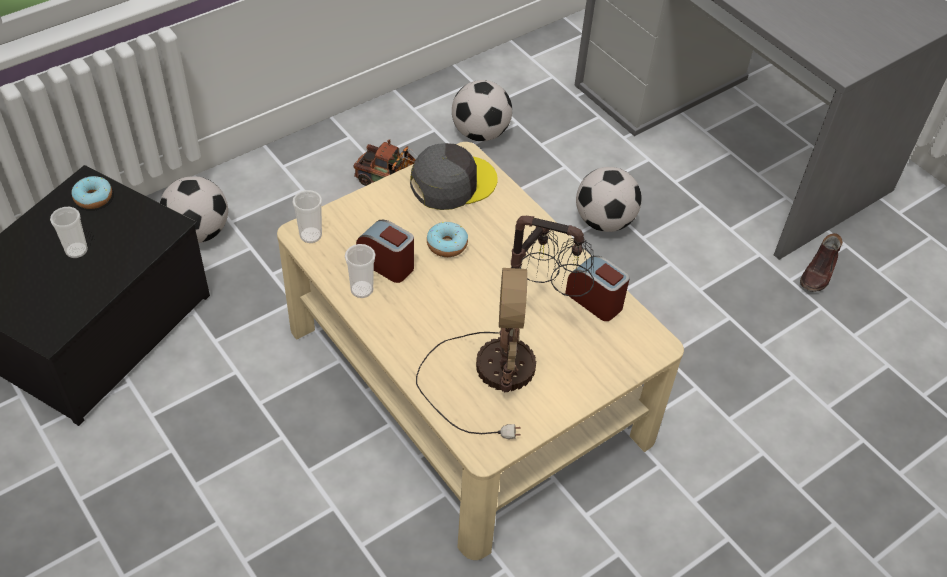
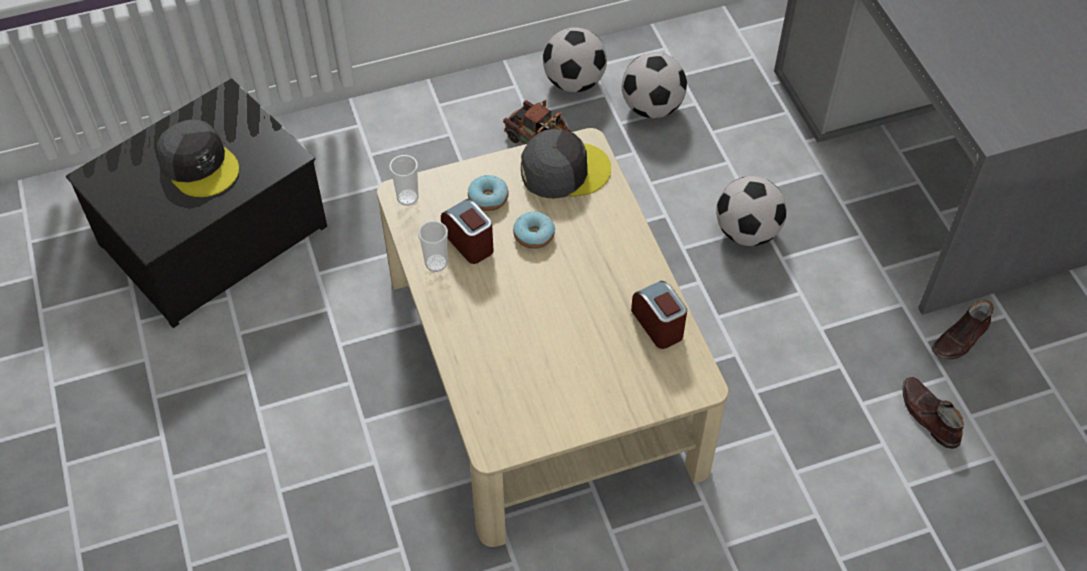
camera: 20 degrees right, 5 degrees up
cup [50,207,88,258] -> grey cap [156,119,239,197]
donut [71,176,112,209] -> donut moved to [468,175,509,211]
football [160,176,228,243] -> football moved to [543,27,607,92]
table lamp [416,216,594,439] -> none
none -> brown shoe [902,377,964,449]

